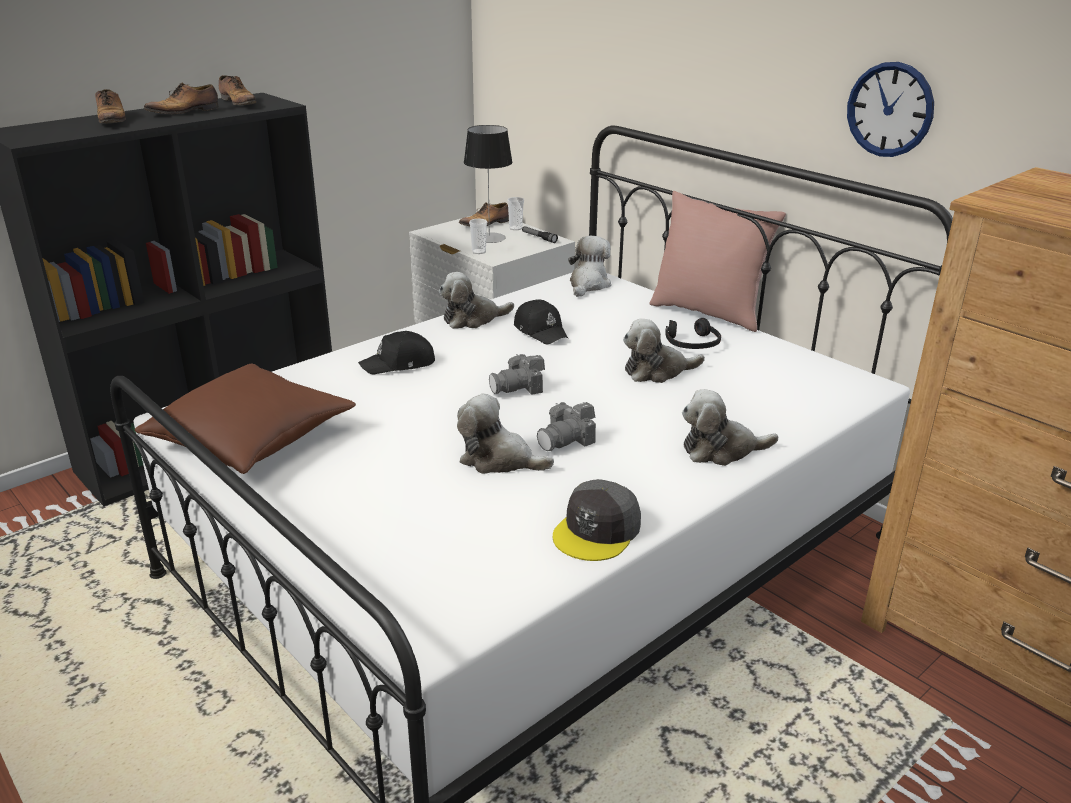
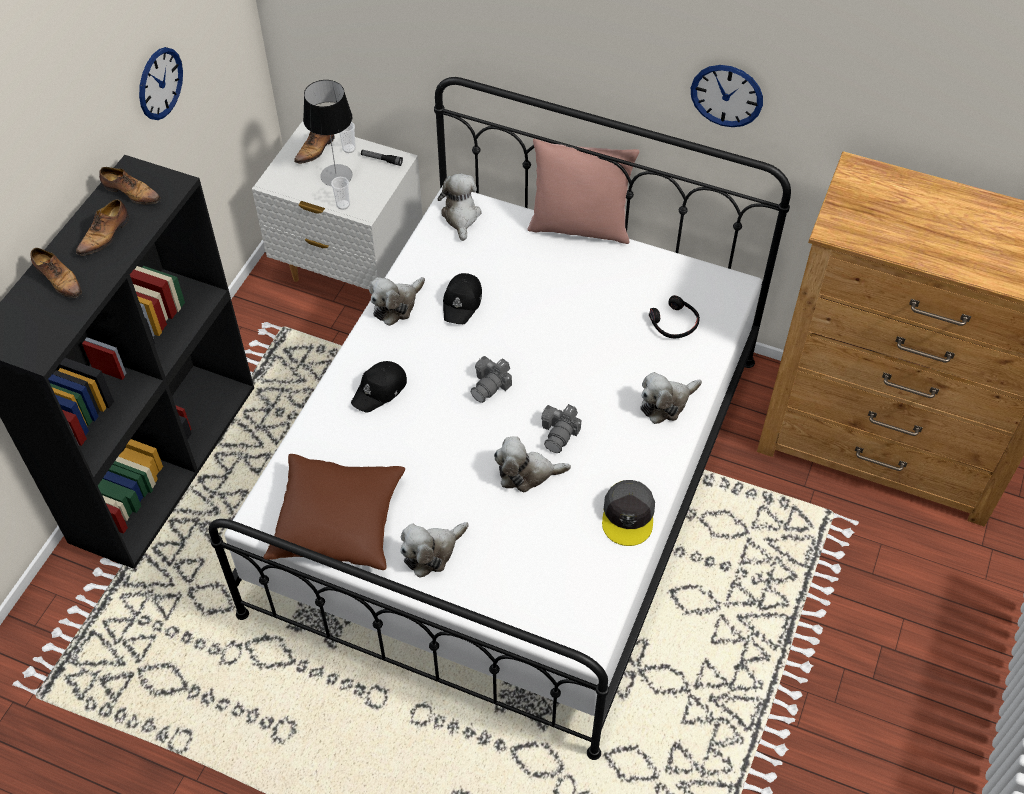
camera: 25 degrees left, 25 degrees up
black cap [514,300,568,344] -> black cap turned 75 degrees clockwise [443,273,482,324]
plush toy [623,319,705,383] -> plush toy moved to [400,522,469,578]
black headphones [665,318,721,349] -> black headphones moved to [649,295,700,338]
none -> wall clock [139,47,183,120]

